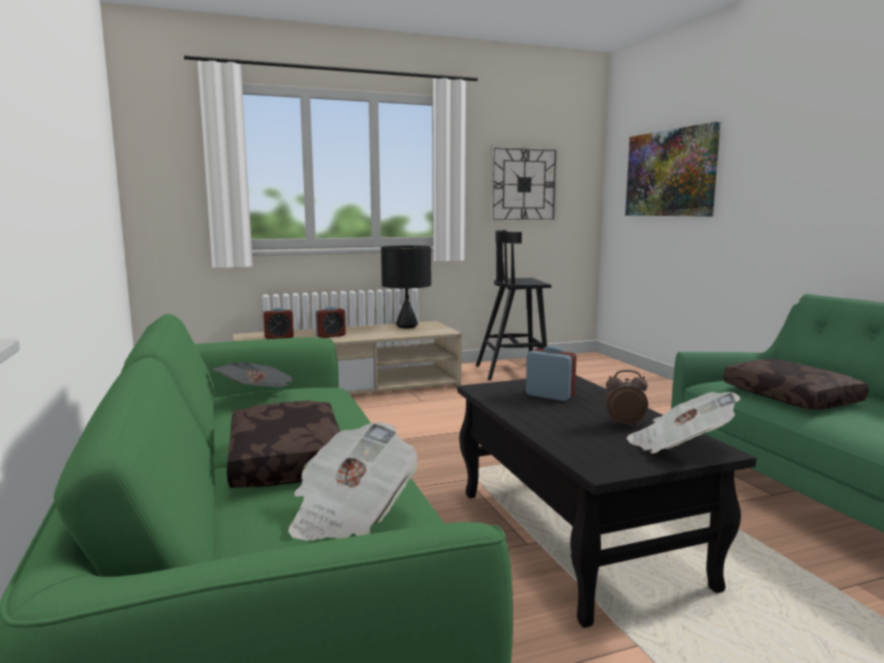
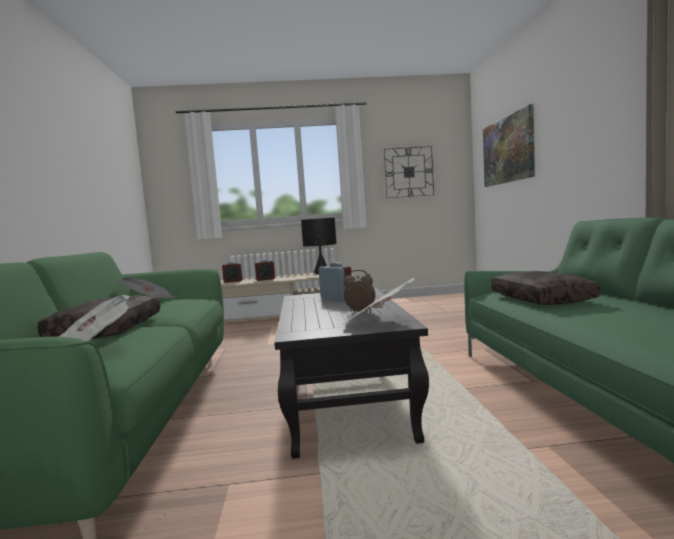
camera: 15 degrees right, 5 degrees down
black stool [476,230,551,380] -> none

